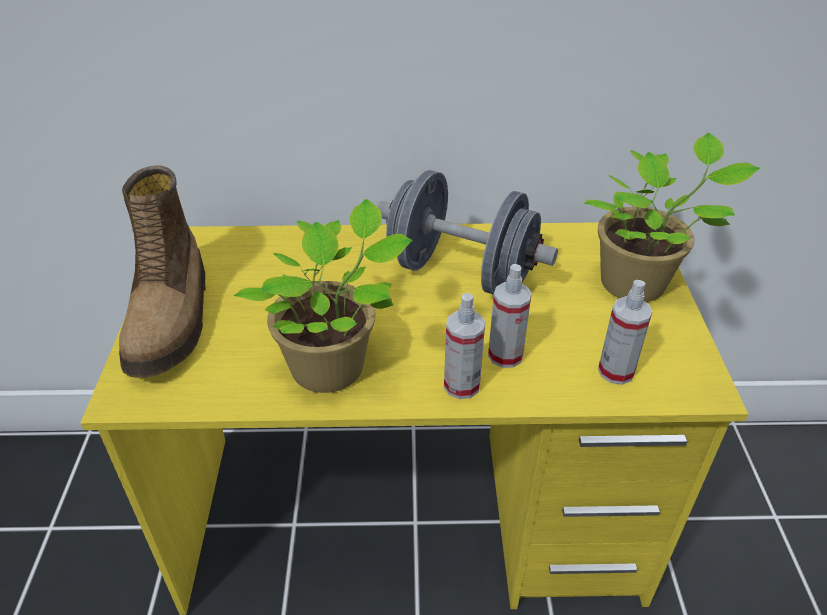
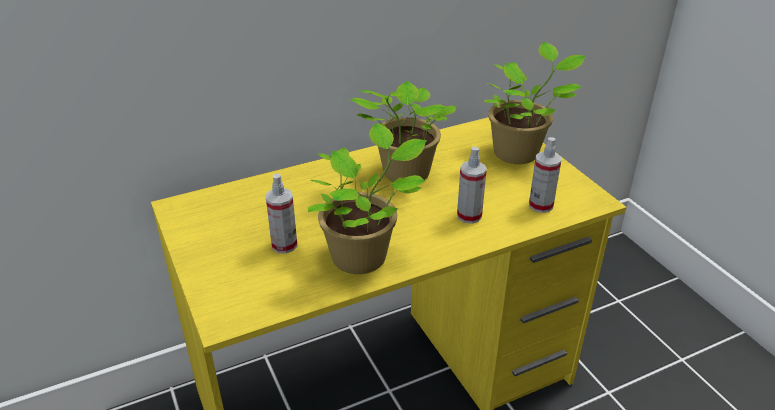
camera: 25 degrees left, 5 degrees down
boot [119,165,206,378] -> none
grey dumbbell [377,170,558,295] -> potted plant [350,81,457,182]
spray bottle [444,293,485,399] -> spray bottle moved to [265,174,298,254]

